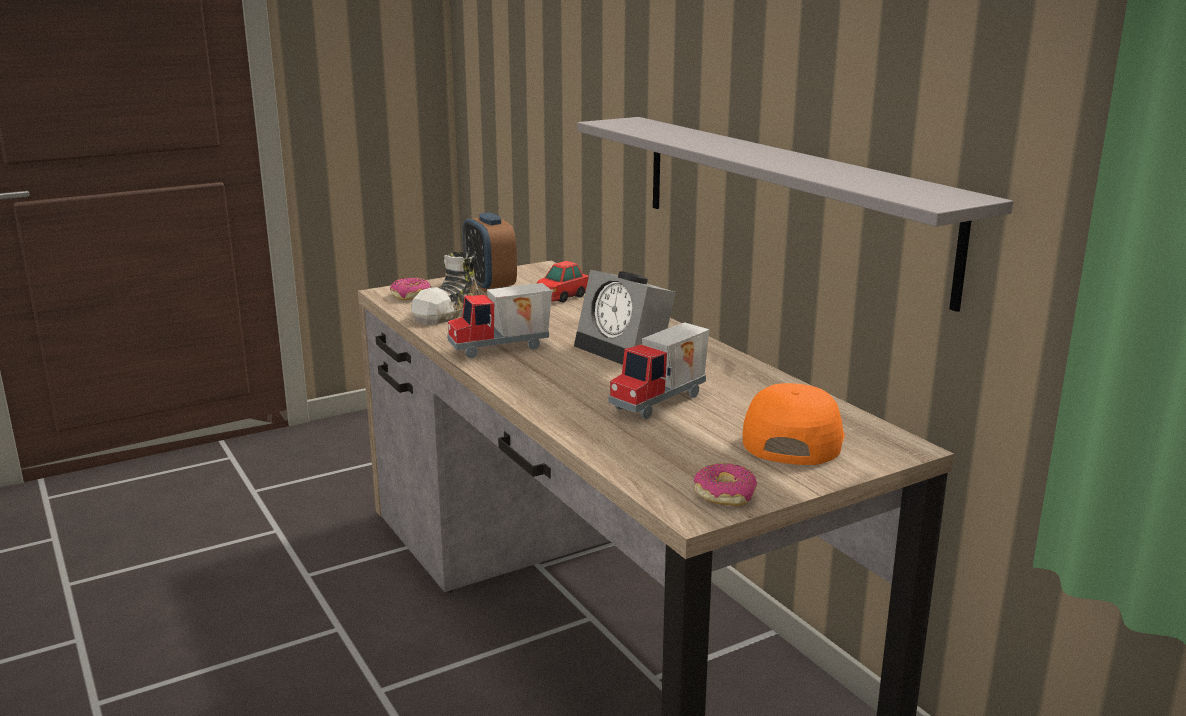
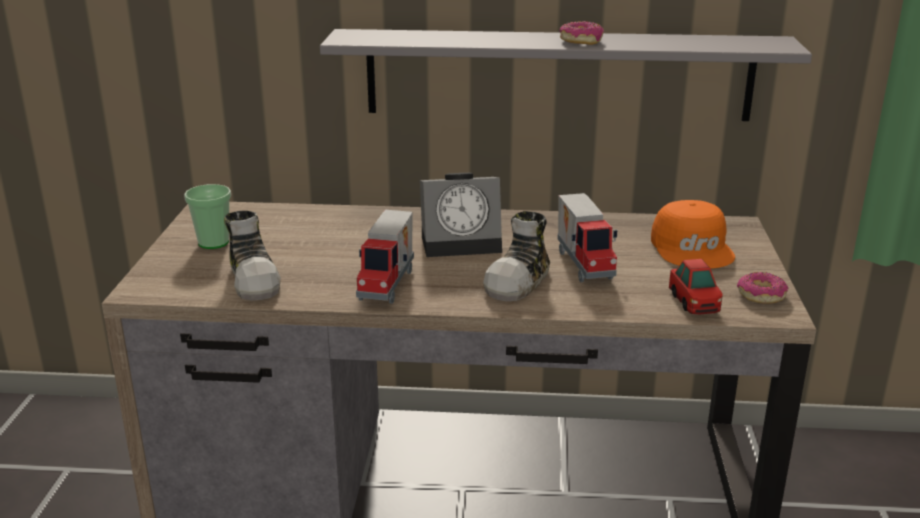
camera: 55 degrees left, 5 degrees up
donut [390,278,431,300] -> donut moved to [560,21,604,45]
alarm clock [463,212,517,293] -> cup [184,184,231,249]
toy car [537,261,589,302] -> toy car moved to [669,259,723,314]
orange cap [743,383,845,465] -> orange cap turned 150 degrees counterclockwise [651,200,735,269]
none -> shoe [483,211,550,301]

